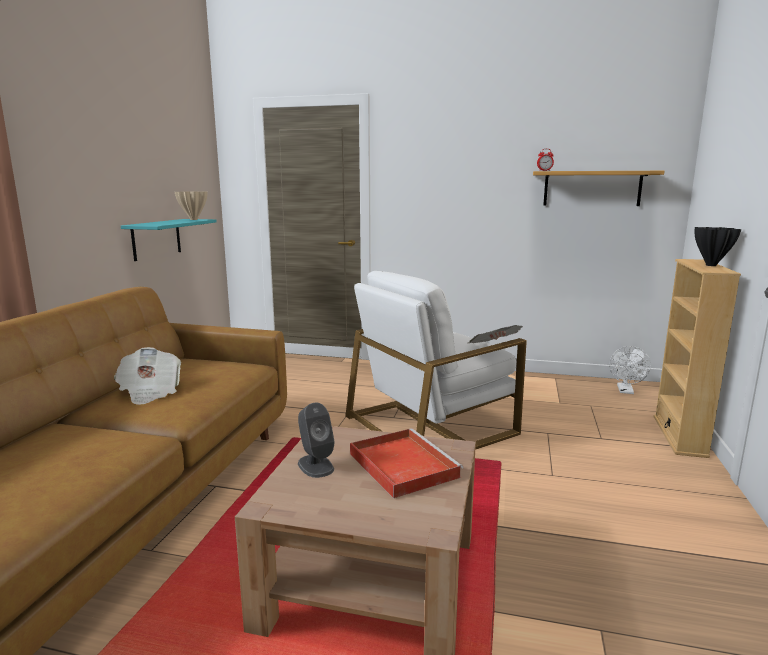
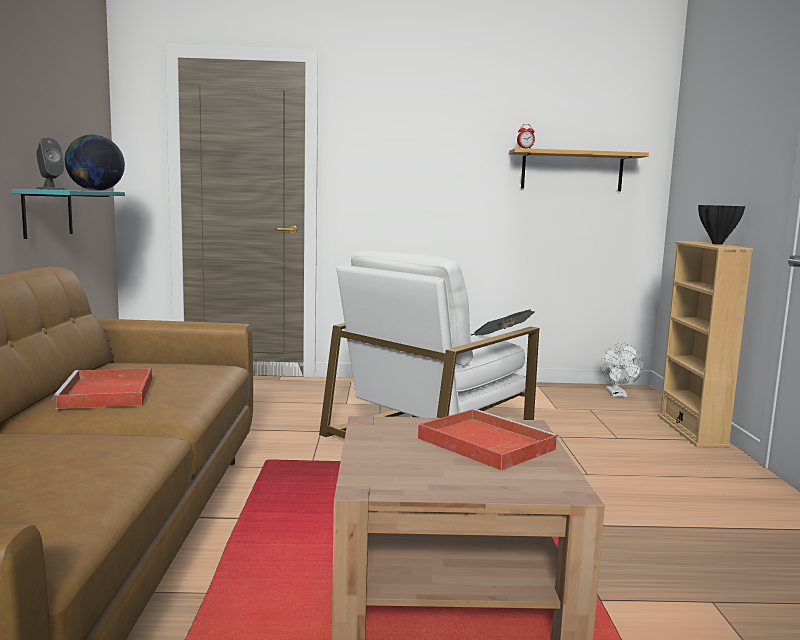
camera: 15 degrees left, 5 degrees down
newspaper [114,347,181,405] -> red tray [52,368,152,409]
beige vase [175,191,208,220] -> globe [65,135,125,191]
grey speaker [298,403,335,478] -> grey speaker moved to [36,138,65,190]

